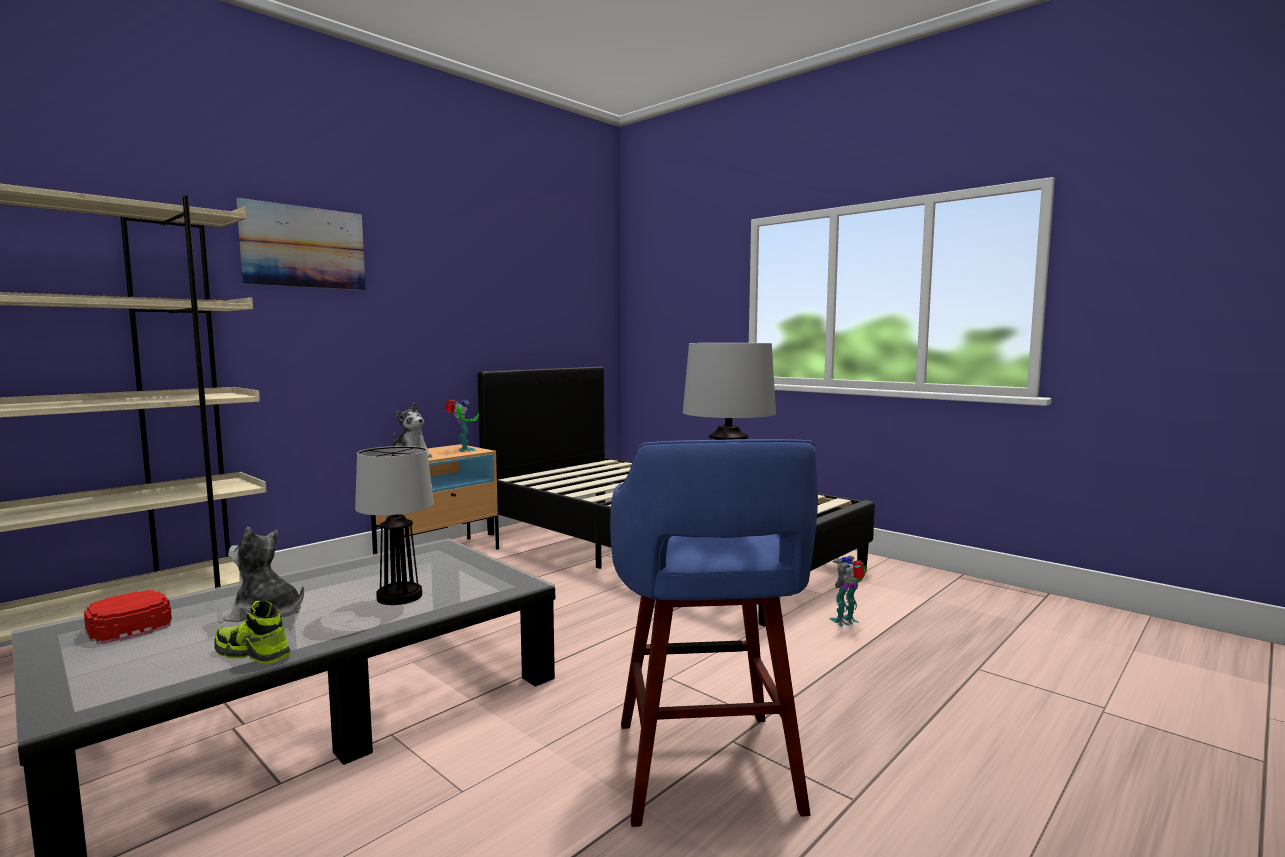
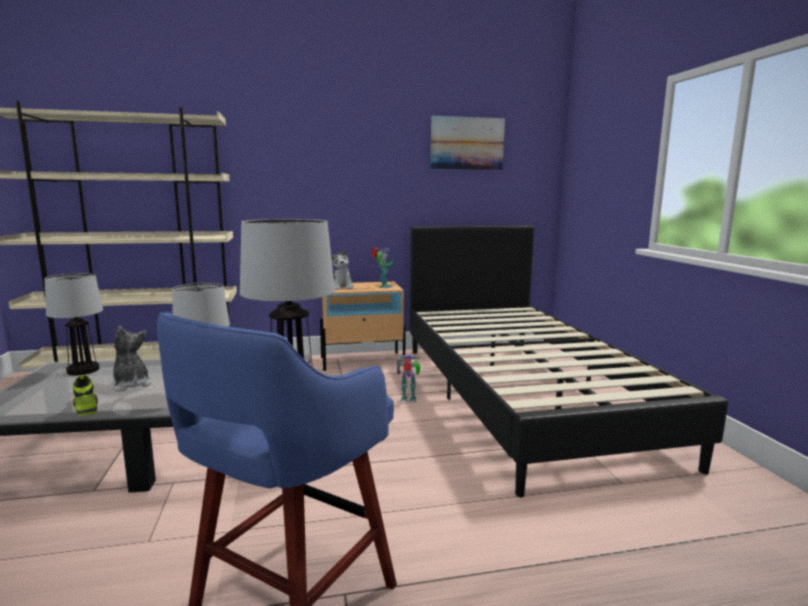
camera: 35 degrees right, 5 degrees up
red cap [84,590,172,644] -> table lamp [44,273,103,375]
picture [236,198,366,290] -> picture moved to [430,116,505,170]
toy robot [829,556,866,627] -> toy robot moved to [396,355,421,402]

